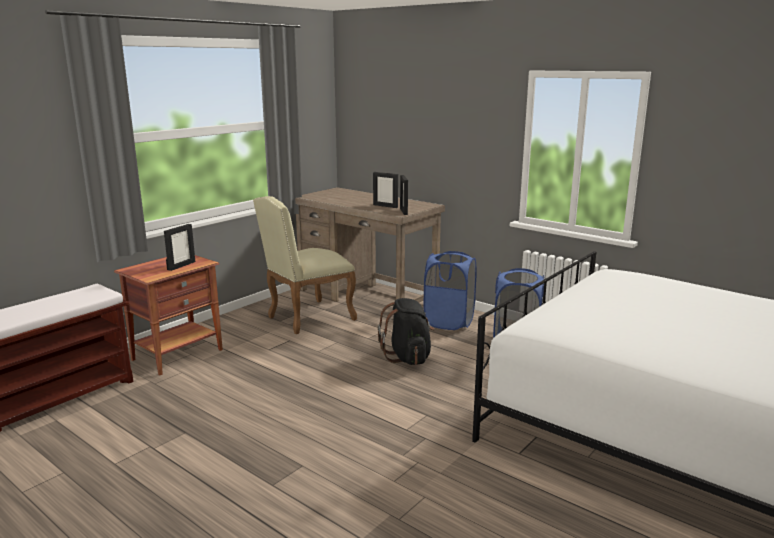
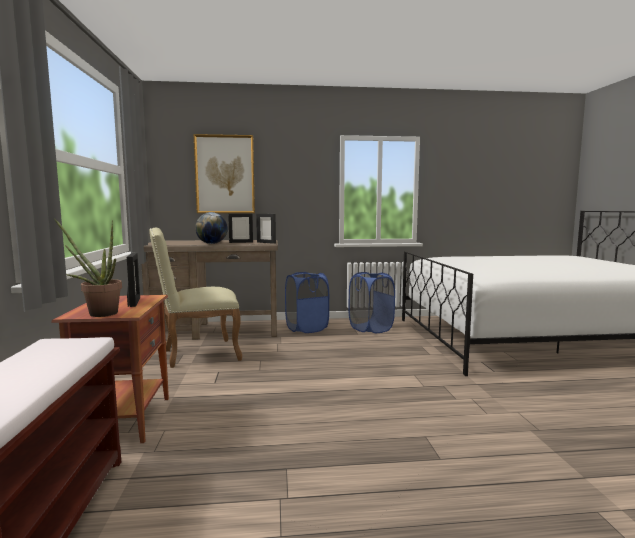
camera: 45 degrees left, 10 degrees down
beige chair [253,196,357,334] -> beige chair turned 60 degrees clockwise [149,228,242,368]
black backpack [378,298,435,365] -> none
none -> potted plant [54,218,122,317]
none -> picture [194,134,255,213]
none -> globe [195,212,228,244]

